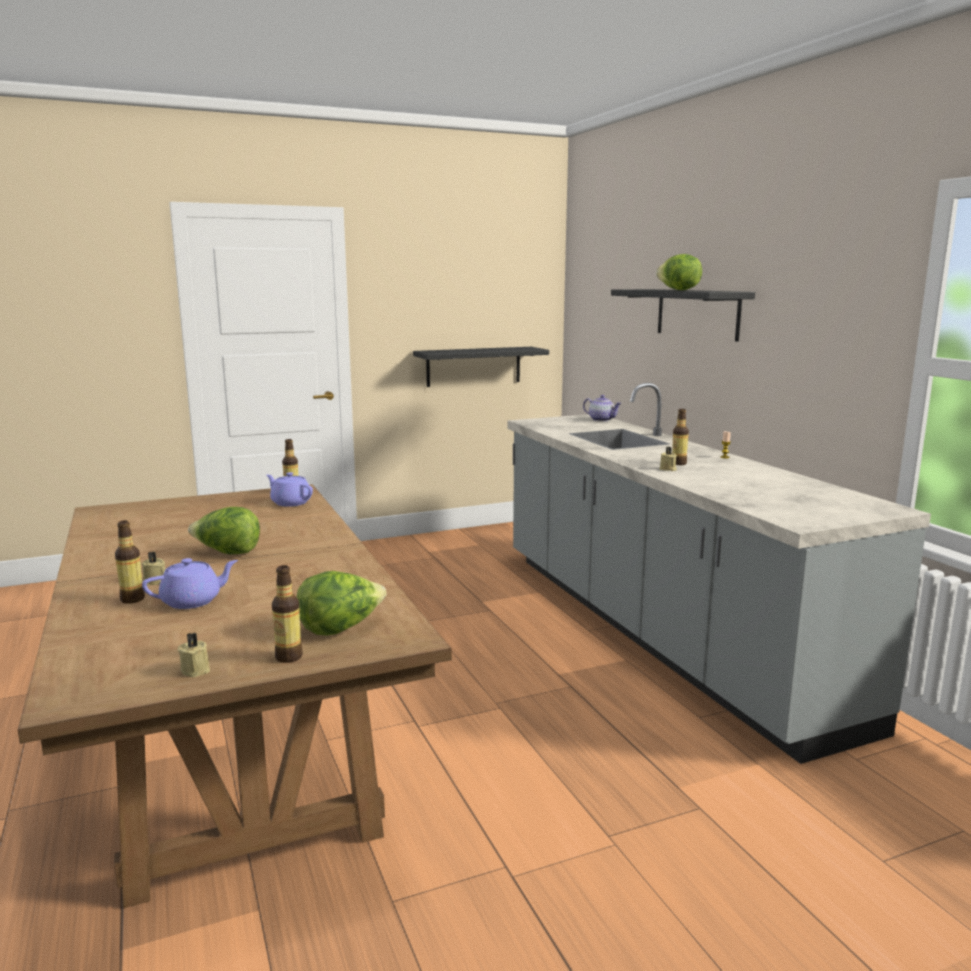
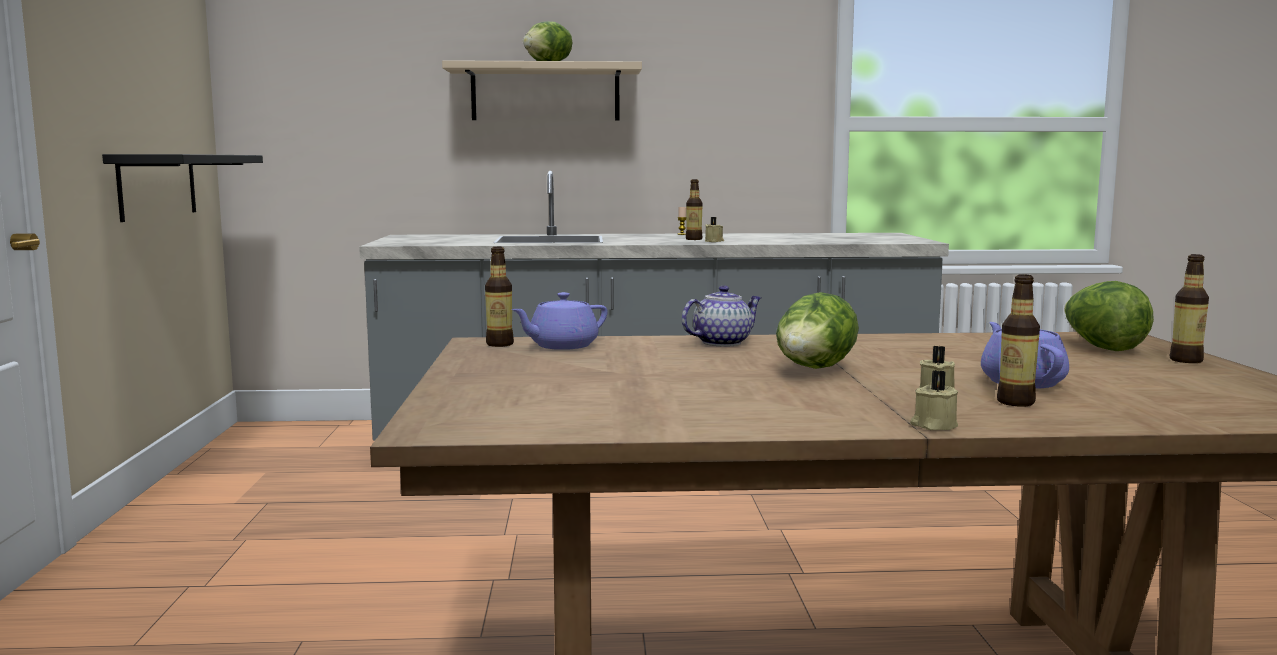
camera: 70 degrees left, 5 degrees down
beige candle [178,632,210,677] -> beige candle moved to [910,370,958,430]
teapot [583,395,622,422] -> teapot moved to [682,285,762,347]
black shelf [611,289,755,342] -> beige shelf [442,60,642,121]

